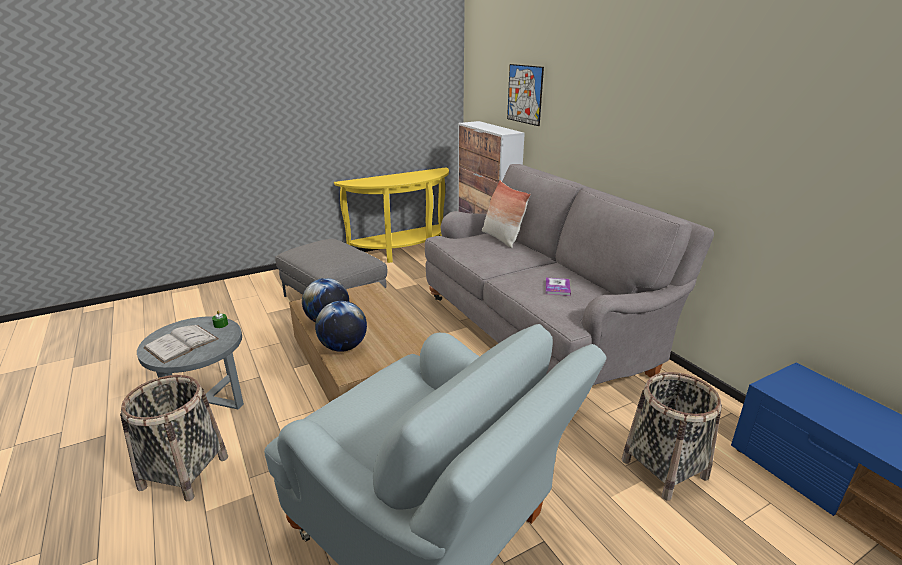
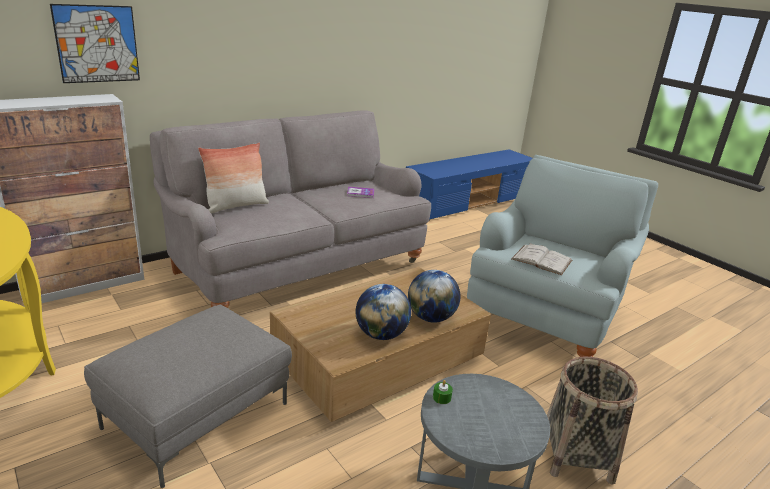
camera: 100 degrees left, 0 degrees up
white book [144,325,219,364] -> white book moved to [511,243,572,275]
basket [621,372,722,501] -> none

